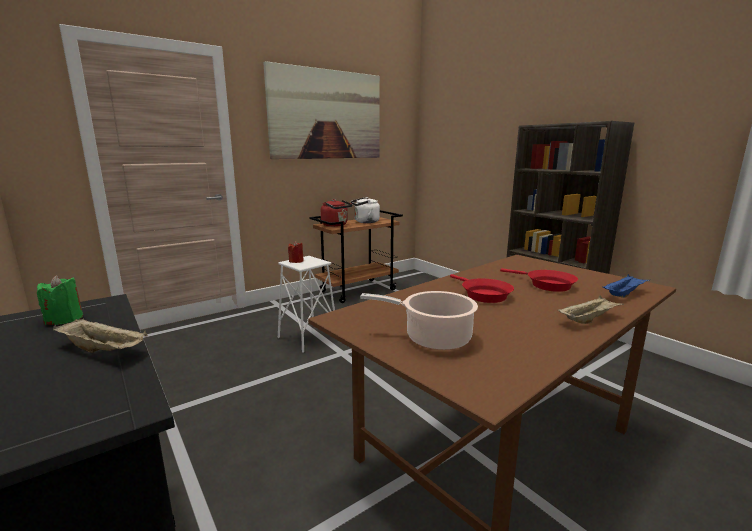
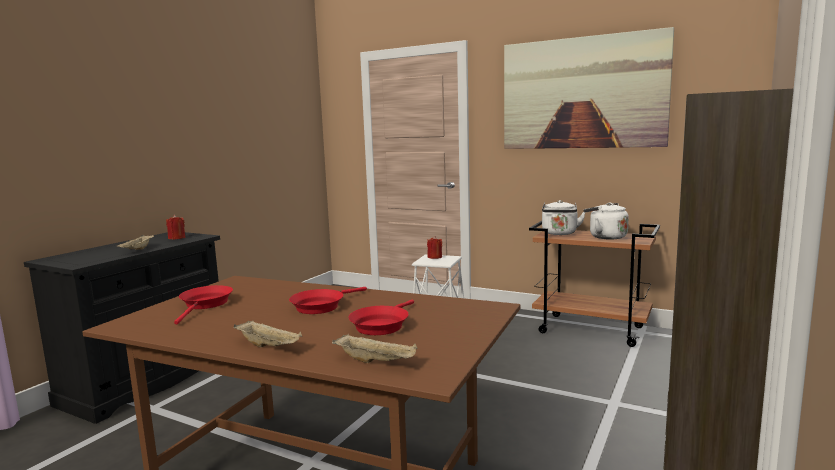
camera: 65 degrees right, 5 degrees down
green candle [37,275,83,325] -> red candle [166,215,185,240]
red kettle [321,199,352,227] -> white kettle [542,200,586,235]
cooking pot [360,291,478,350] -> red frying pan [174,285,233,325]
blue tray [603,274,650,298] -> beige tray [332,334,417,363]

